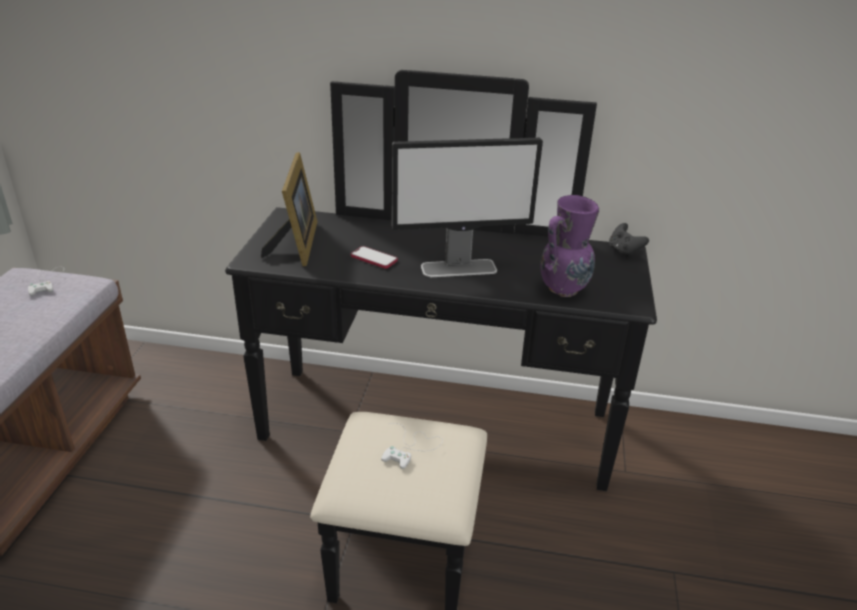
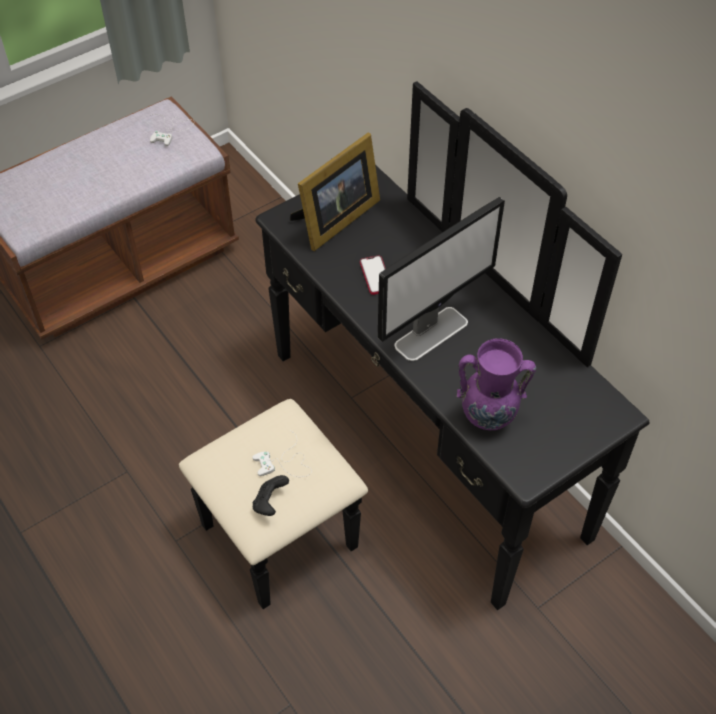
camera: 45 degrees right, 20 degrees up
monitor [392,138,543,277] -> monitor turned 75 degrees counterclockwise [378,197,505,361]
black game controller [609,223,649,258] -> black game controller moved to [253,475,289,516]

